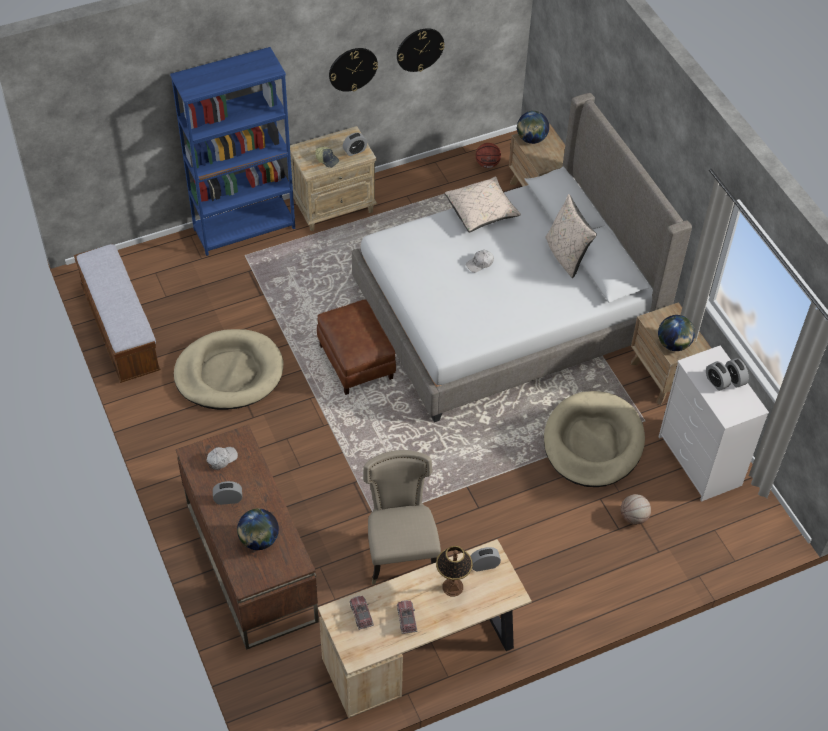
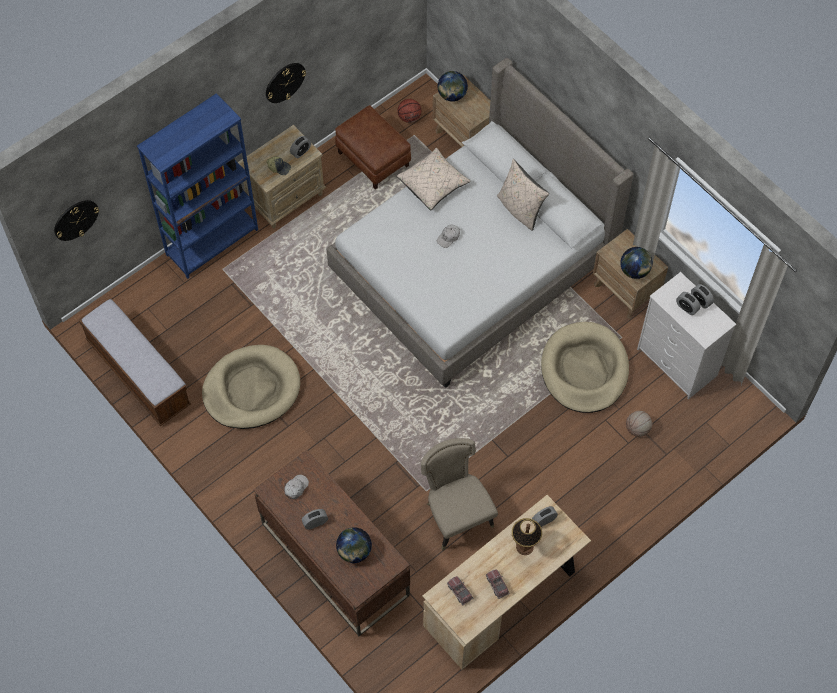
camera: 15 degrees left, 10 degrees up
brown ottoman [317,299,396,395] -> brown ottoman moved to [335,105,411,189]
wall clock [397,28,444,72] -> wall clock moved to [54,200,99,241]

